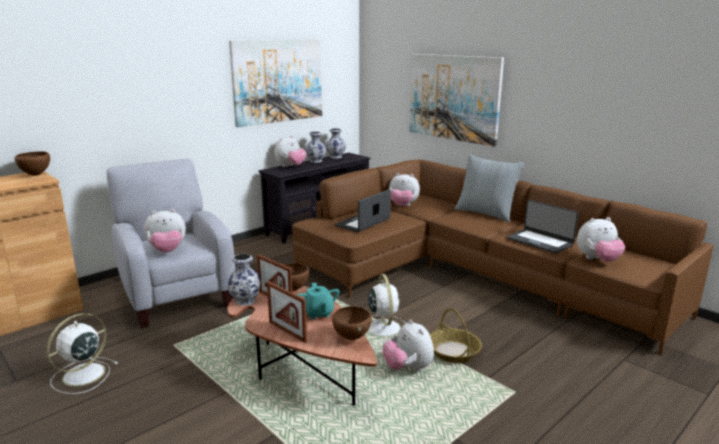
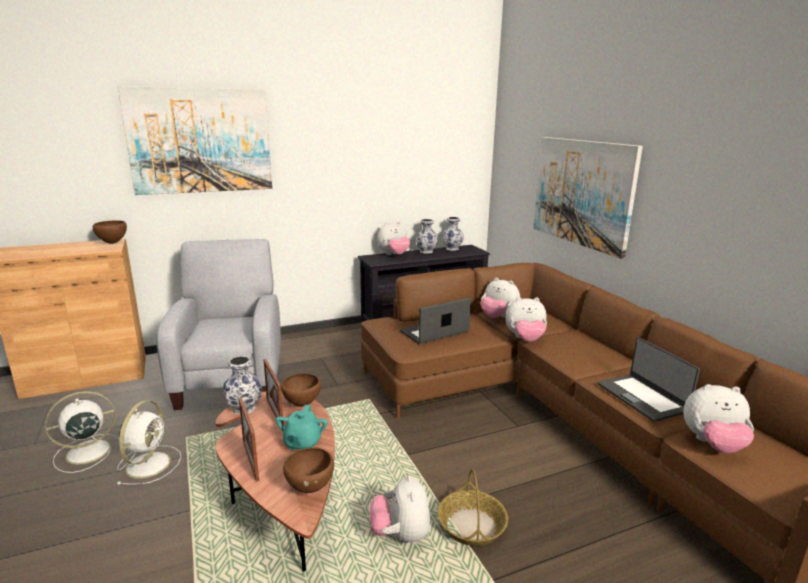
camera: 20 degrees right, 0 degrees up
plush toy [144,209,186,252] -> plush toy moved to [506,297,547,342]
picture [229,39,322,127] -> picture moved to [118,86,272,195]
white fan [366,274,406,342] -> white fan moved to [116,400,181,485]
pillow [455,155,524,222] -> none

